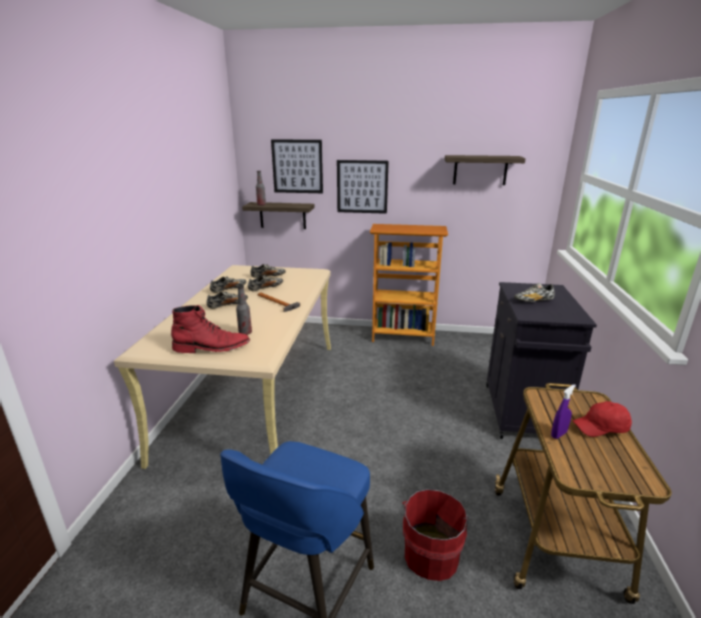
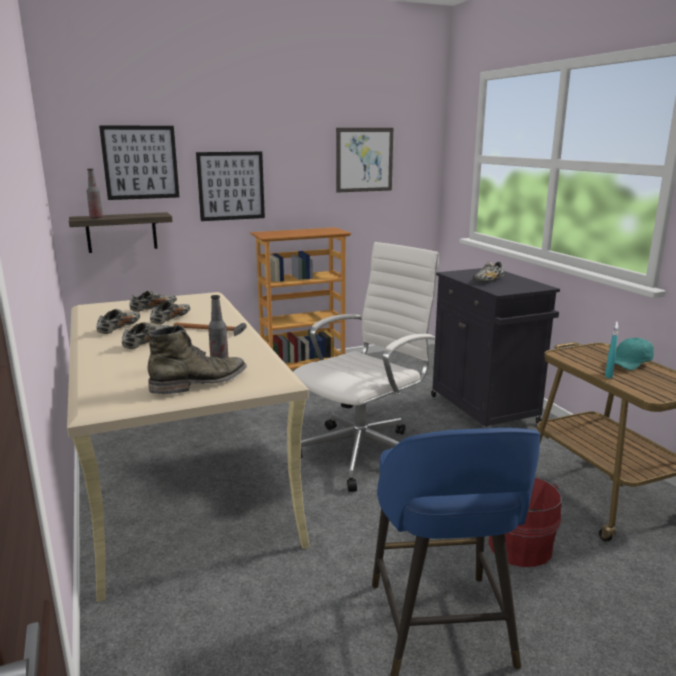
camera: 30 degrees left, 5 degrees down
red boot [171,305,250,353] -> green boot [147,325,246,394]
shelf [445,155,526,185] -> picture [336,128,393,193]
purple spray bottle [551,384,576,439] -> turquoise spray bottle [605,322,618,378]
red cap [572,401,632,437] -> turquoise cap [615,338,654,370]
none -> white office chair [293,242,439,492]

